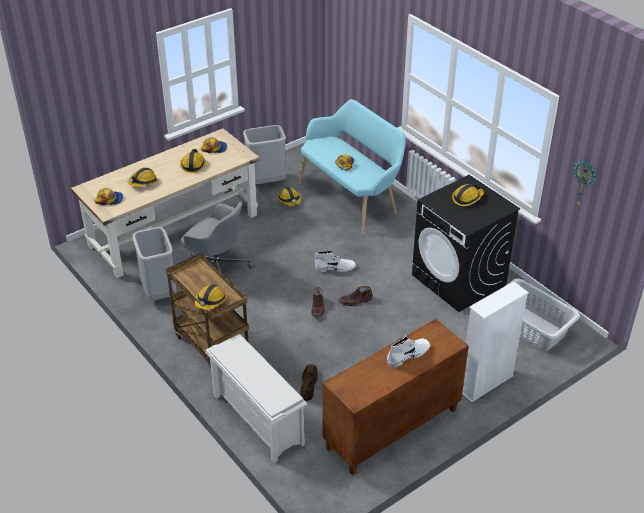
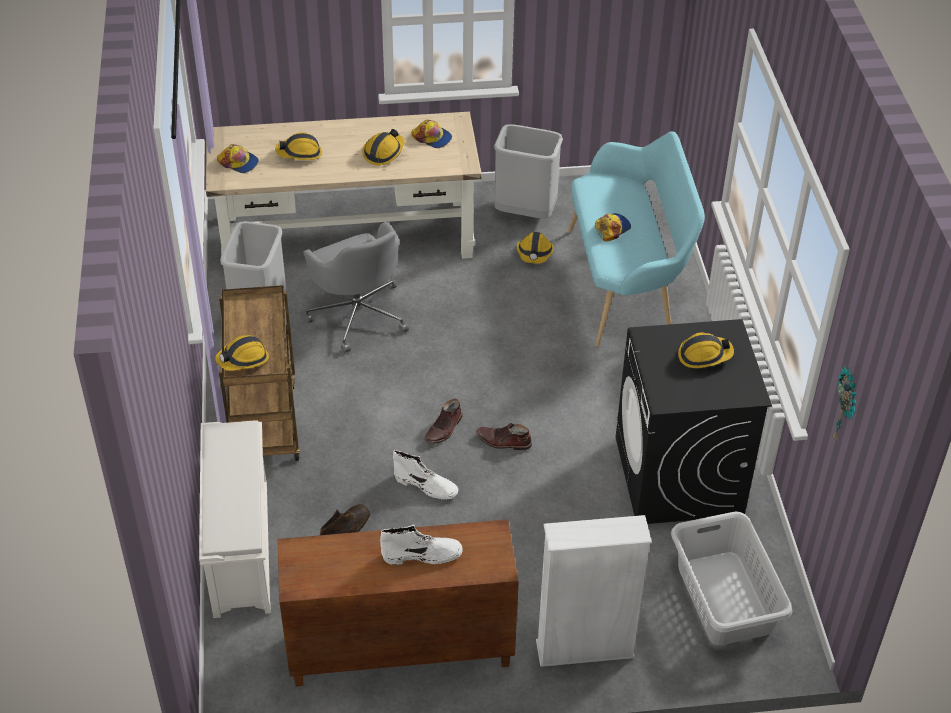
camera: 30 degrees right, 5 degrees up
white boot [315,250,356,272] -> white boot moved to [393,450,458,500]

